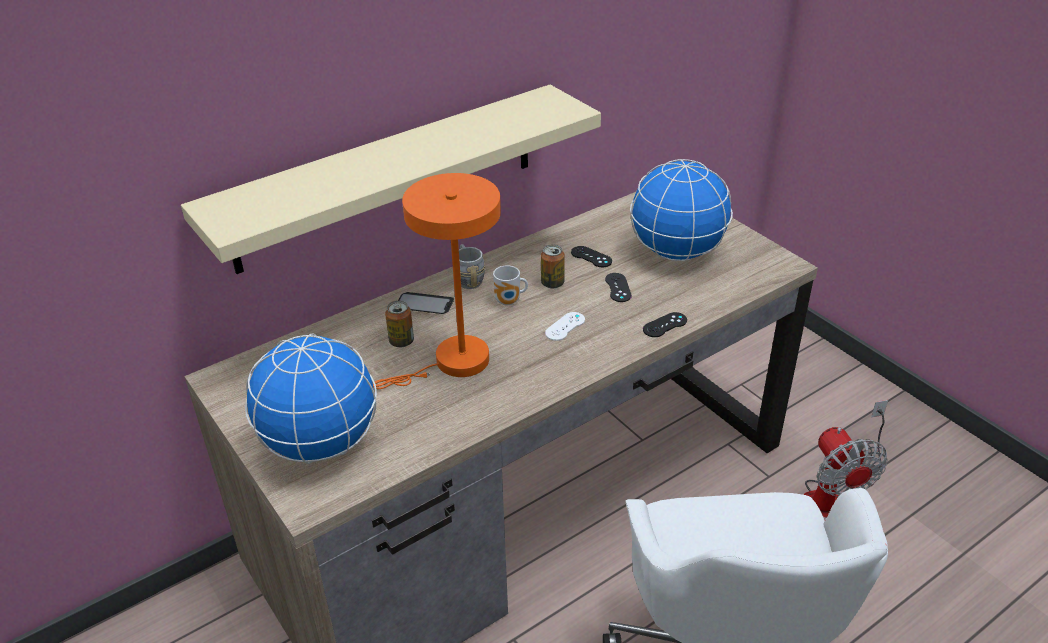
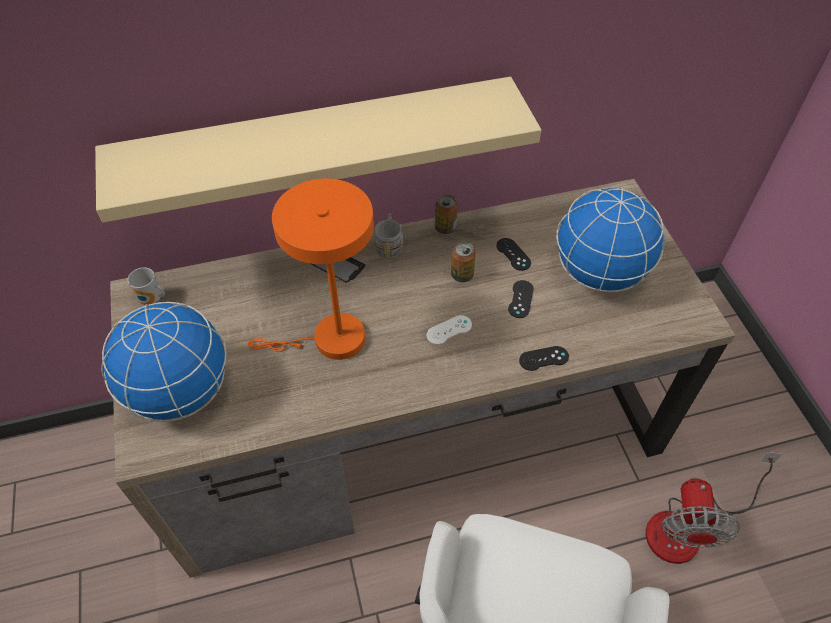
camera: 20 degrees right, 15 degrees up
can [385,301,414,347] -> can moved to [435,194,458,234]
mug [493,265,528,305] -> mug moved to [128,267,165,305]

